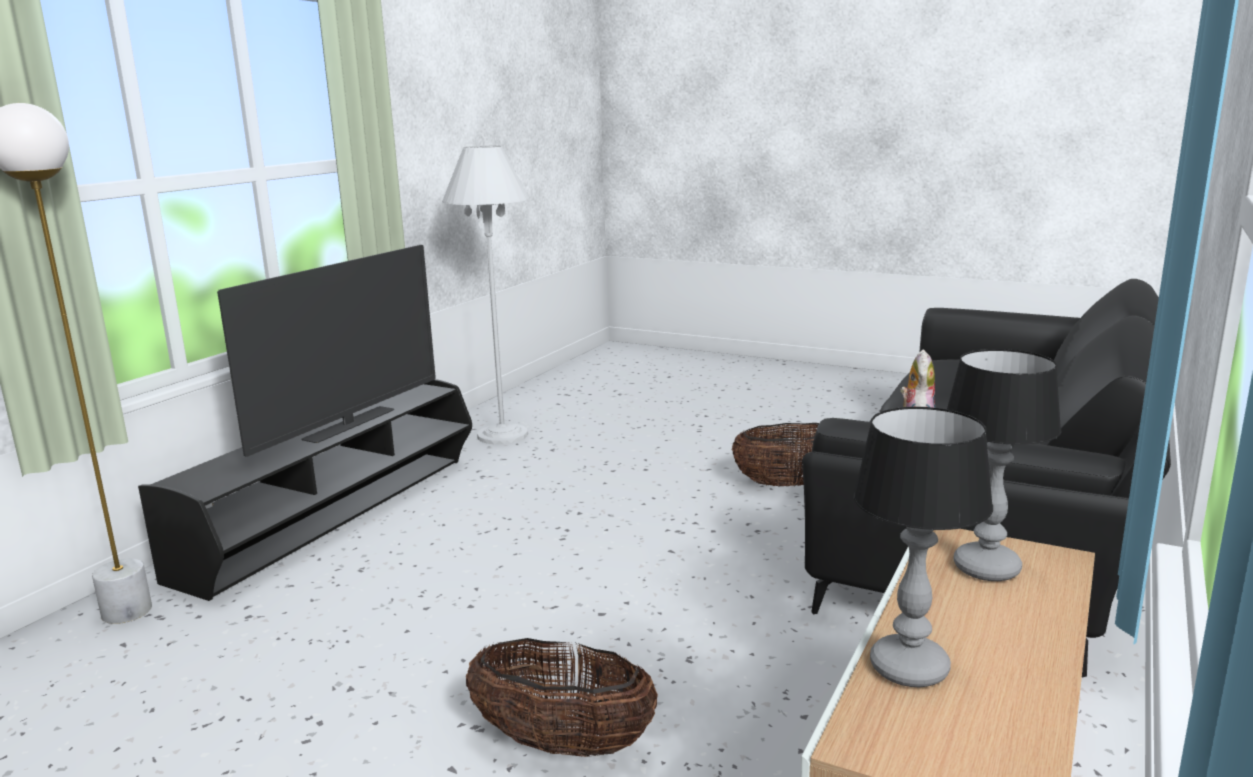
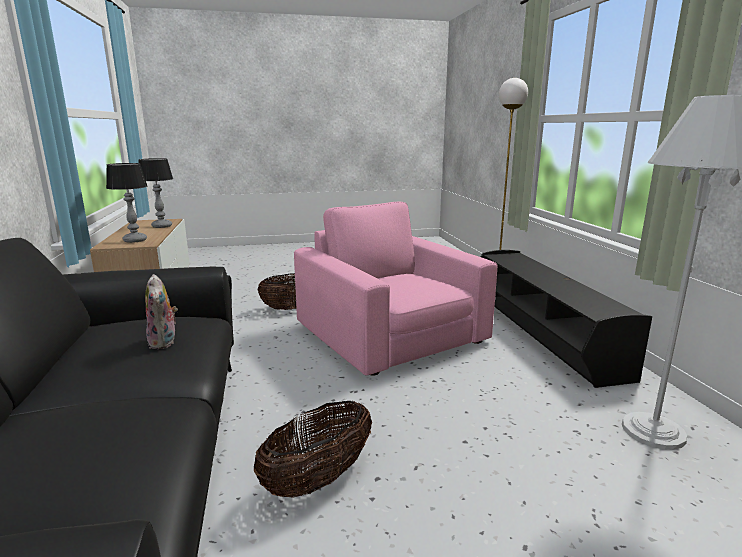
camera: 140 degrees right, 0 degrees up
television [217,245,436,457] -> none
none -> pink armchair [294,202,497,376]

